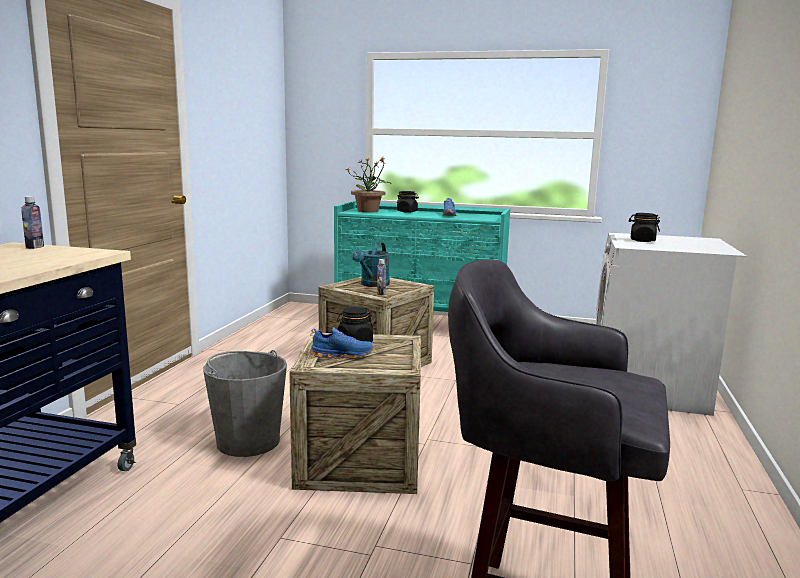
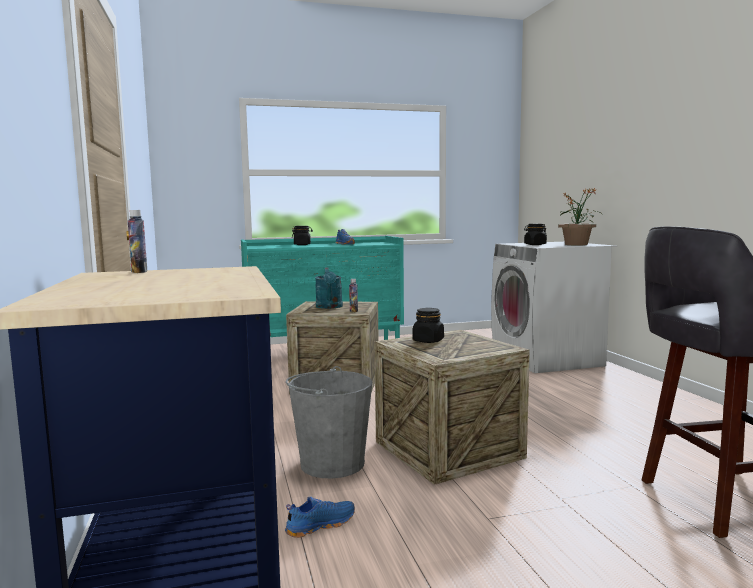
camera: 30 degrees left, 5 degrees down
blue shoe [310,327,374,359] -> blue shoe moved to [285,496,355,538]
potted plant [347,157,390,213] -> potted plant moved to [558,187,602,245]

